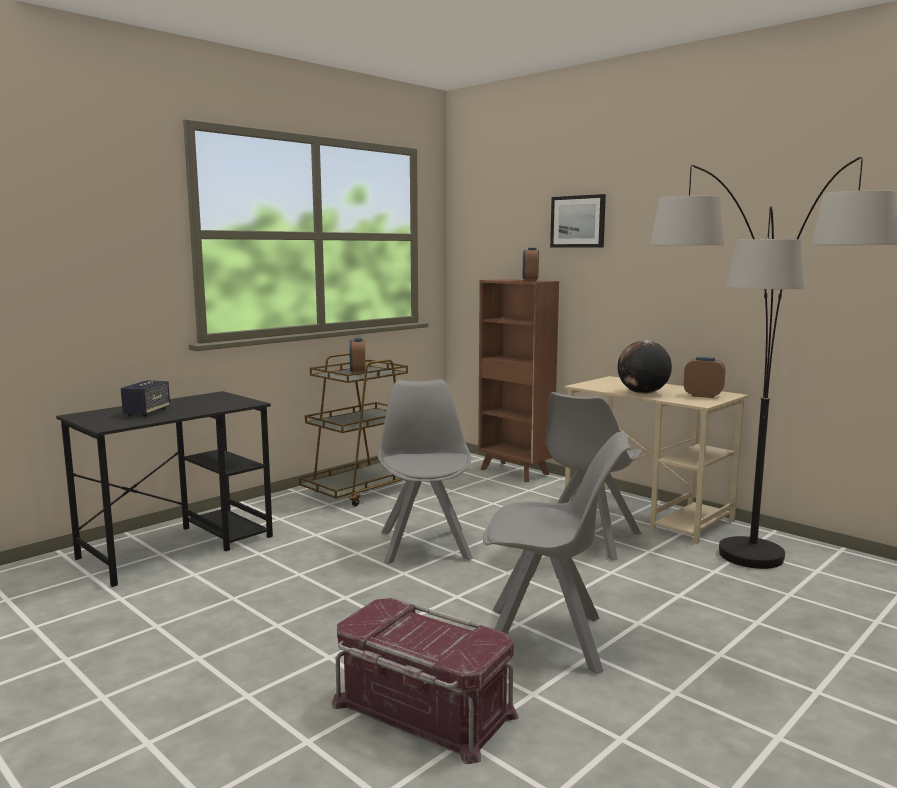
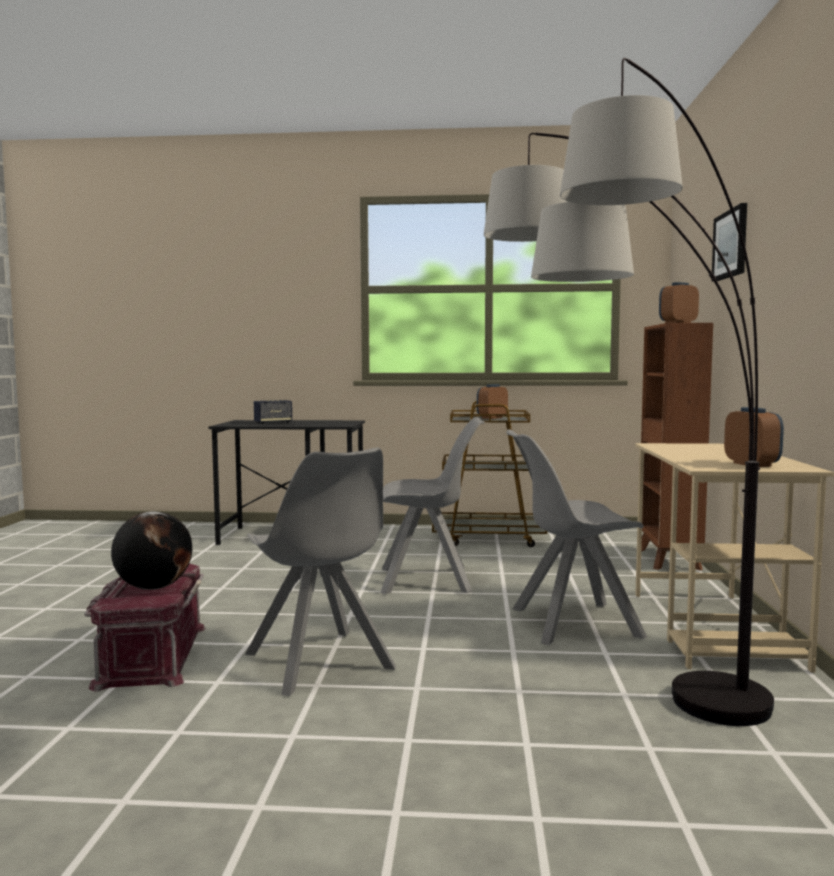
camera: 50 degrees right, 5 degrees down
grey chair [378,379,473,564] -> grey chair turned 45 degrees clockwise [380,417,485,594]
globe [618,341,672,394] -> globe moved to [111,511,192,590]

